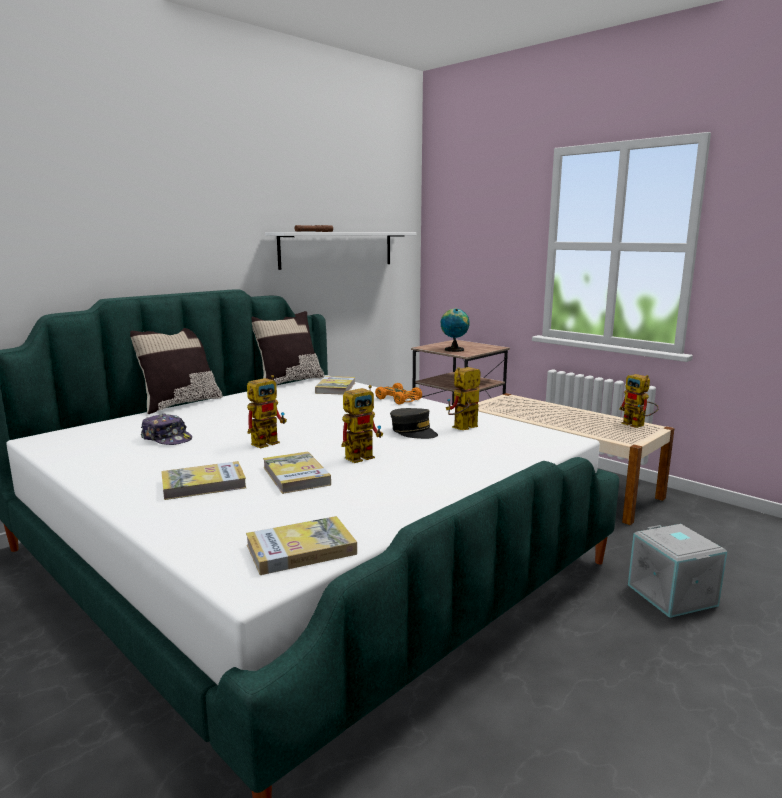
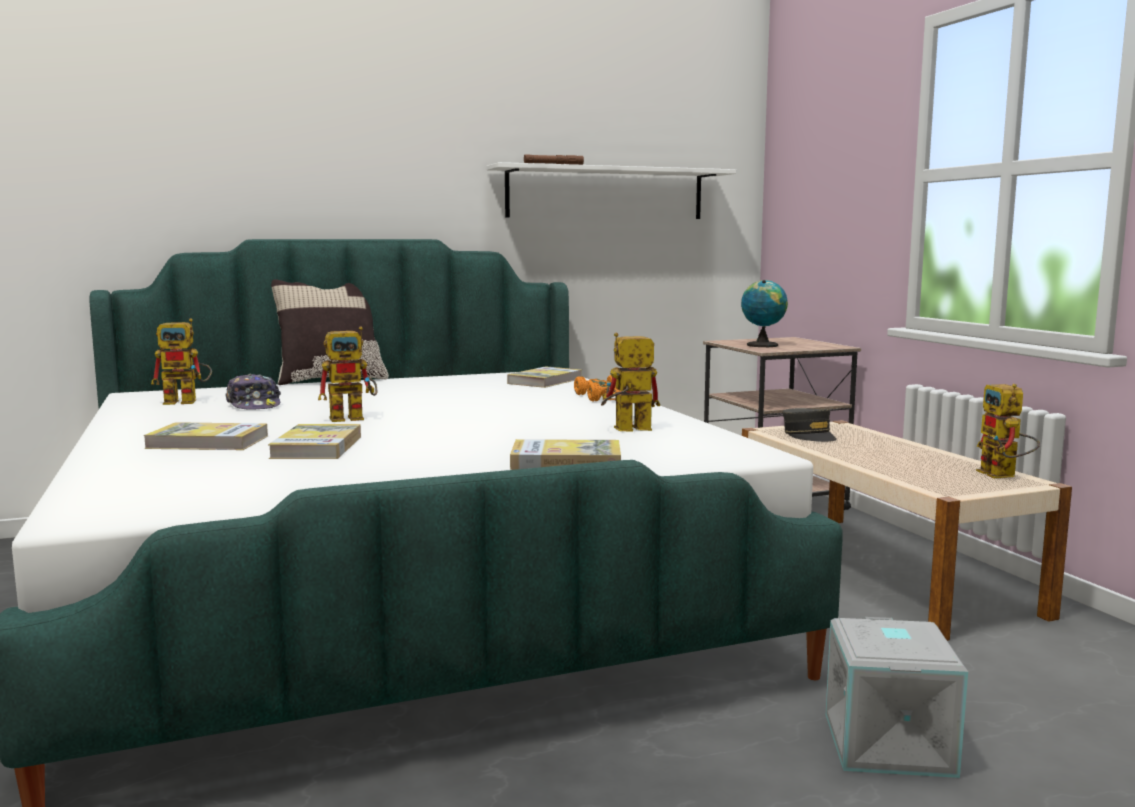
camera: 25 degrees right, 5 degrees down
book [246,516,357,575] -> book moved to [510,439,621,470]
pillow [252,311,324,385] -> none
toy robot [342,385,383,463] -> toy robot moved to [151,319,212,405]
grey cap [390,408,438,439] -> grey cap moved to [783,408,837,442]

